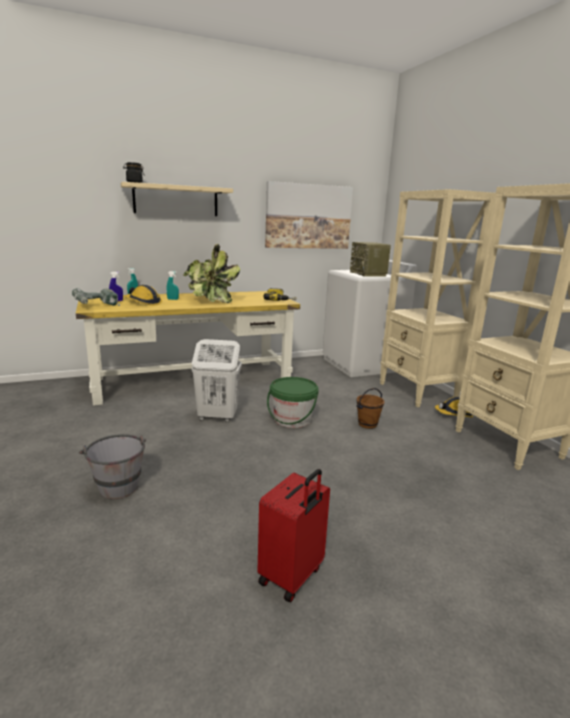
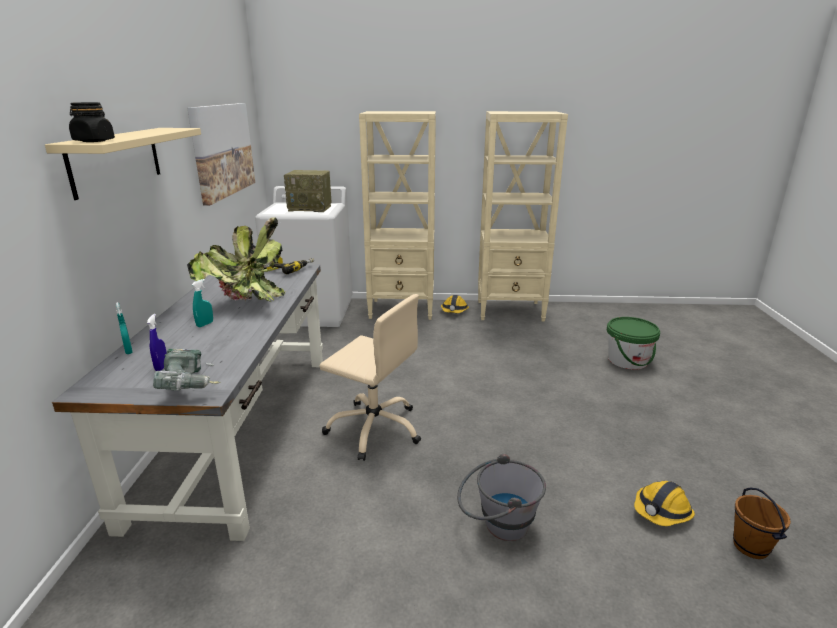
camera: 65 degrees left, 5 degrees up
yellow desk [76,291,300,406] -> grey desk [52,264,323,541]
hard hat [125,285,162,305] -> hard hat moved to [634,481,695,526]
white laundry basket [192,339,242,422] -> beige office chair [320,294,421,461]
red suitcase [257,469,330,603] -> none
green bucket [267,377,319,428] -> green bucket moved to [607,317,660,369]
brown bucket [356,388,385,429] -> brown bucket moved to [733,488,791,559]

